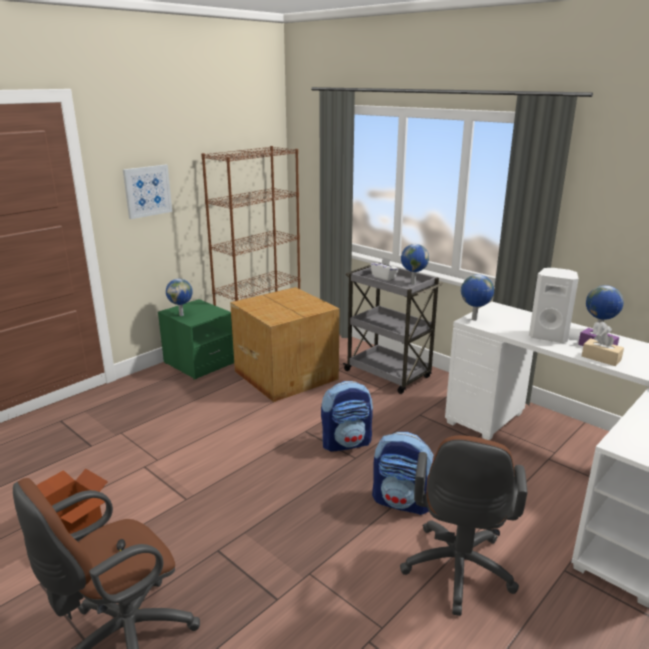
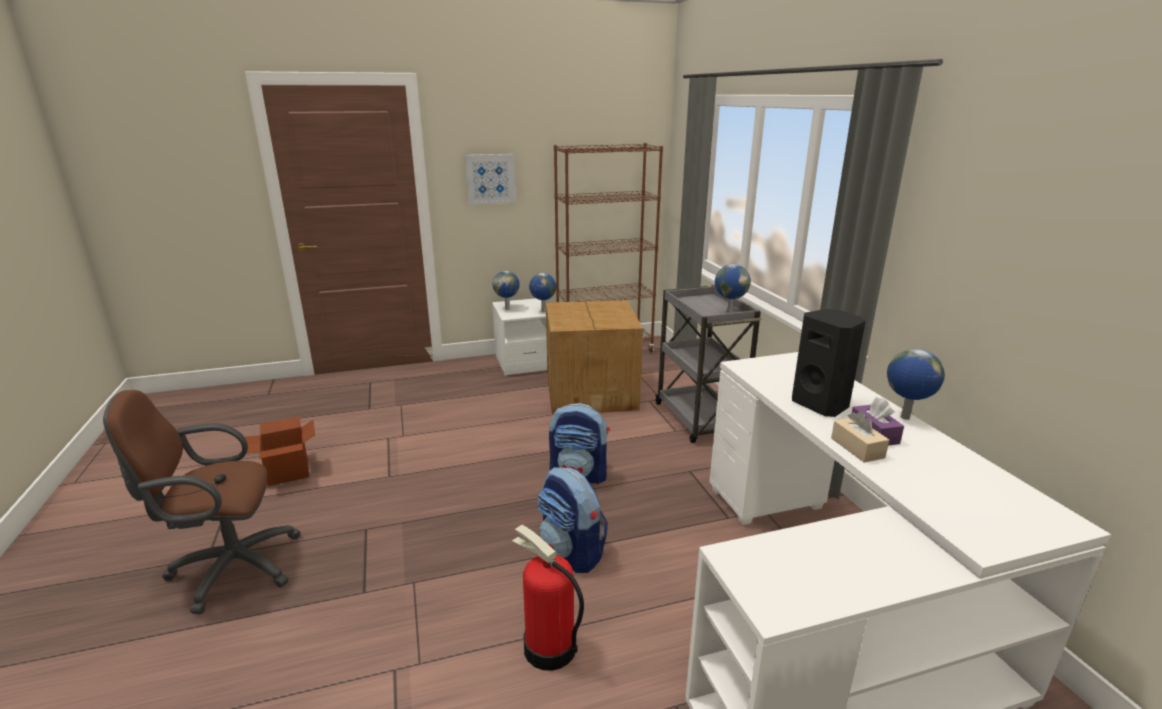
camera: 30 degrees right, 0 degrees up
green nightstand [158,299,234,379] -> white nightstand [492,298,547,376]
white tissue box [370,257,399,281] -> none
brown office chair [400,435,527,616] -> fire extinguisher [512,525,584,671]
globe [461,274,494,321] -> globe moved to [529,273,556,312]
white speaker [529,268,579,343] -> black speaker [792,309,866,417]

